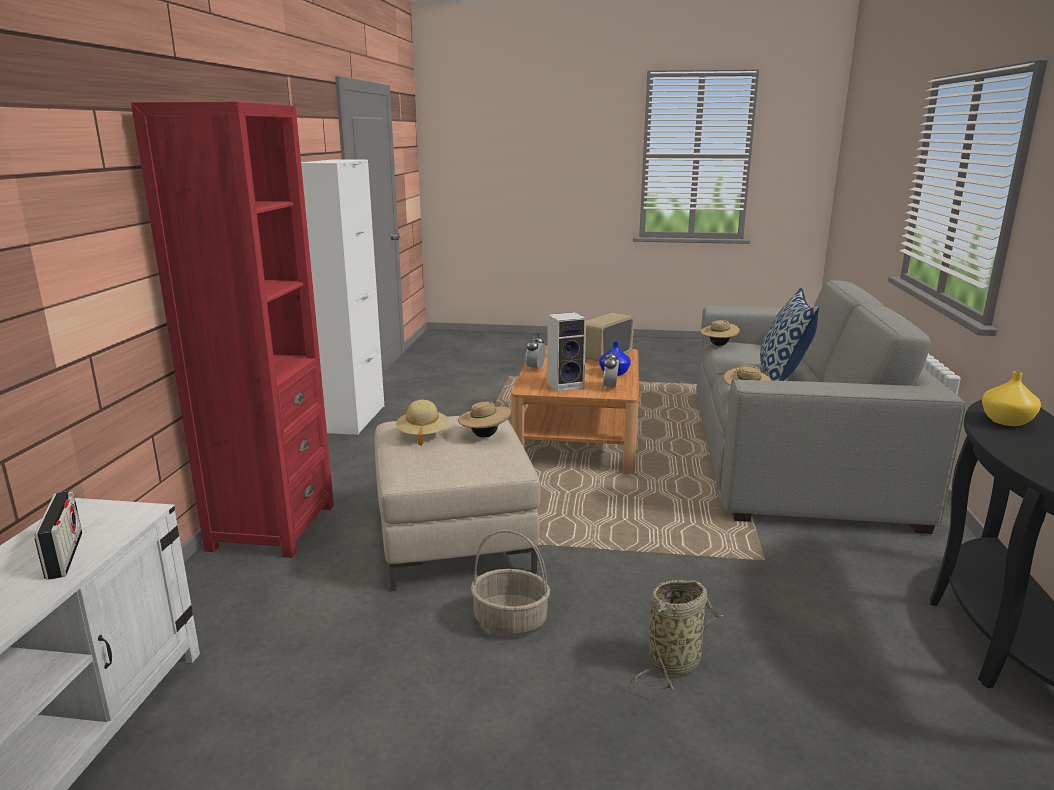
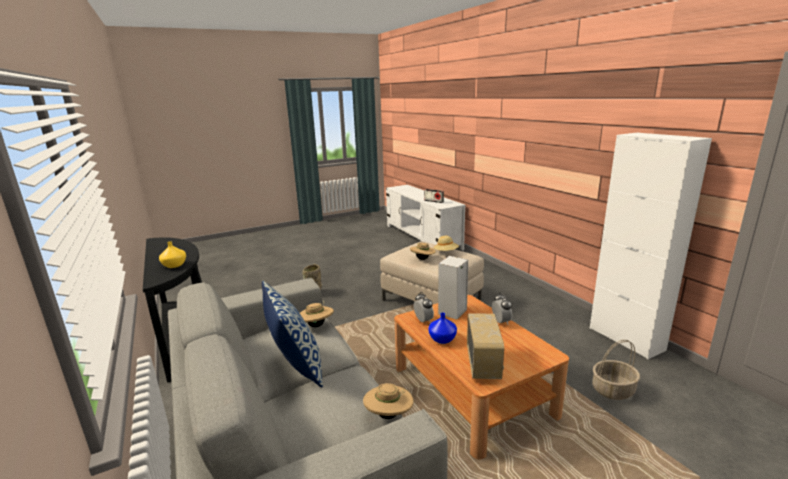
camera: 145 degrees right, 0 degrees up
red bookcase [131,102,334,558] -> none
basket [471,530,550,636] -> basket moved to [592,340,640,400]

